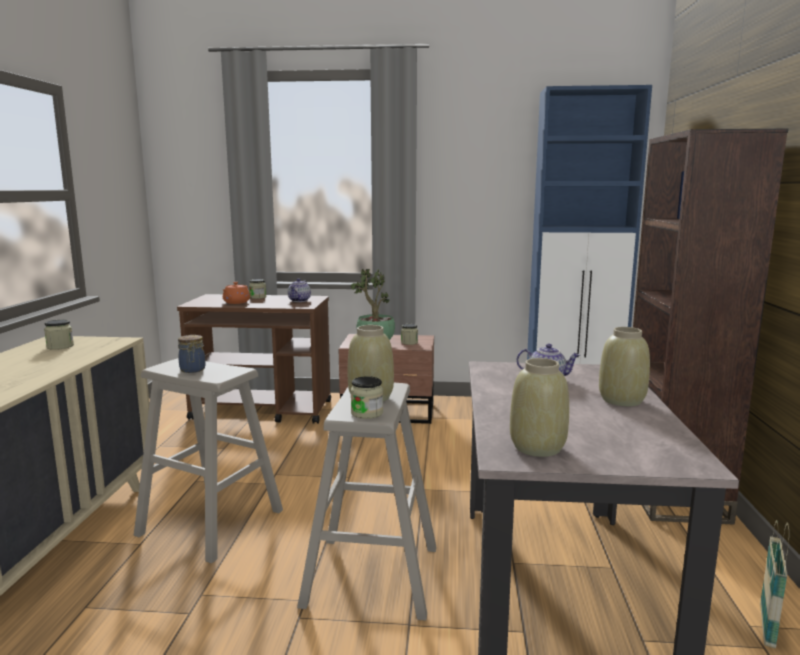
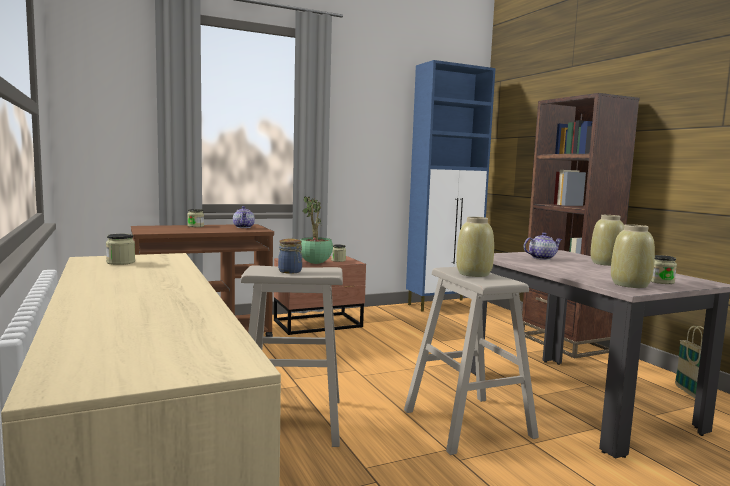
camera: 30 degrees left, 5 degrees down
orange teapot [223,282,250,304] -> none
jar [351,376,383,419] -> jar moved to [651,255,677,284]

